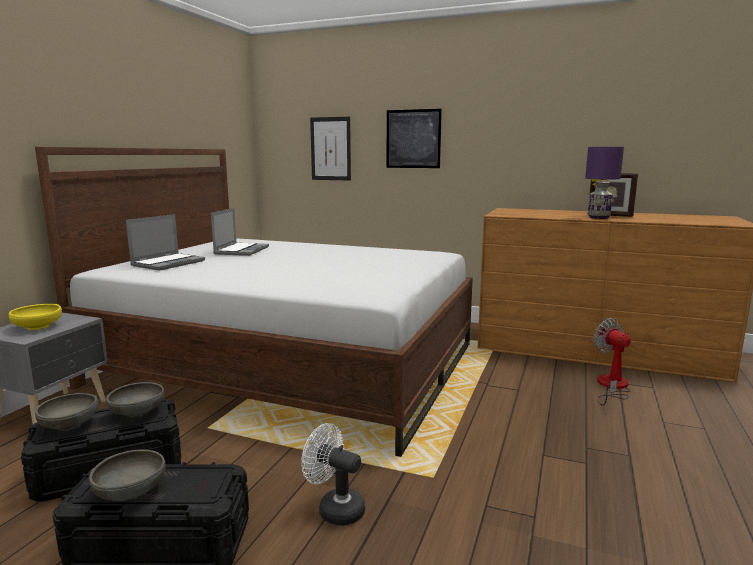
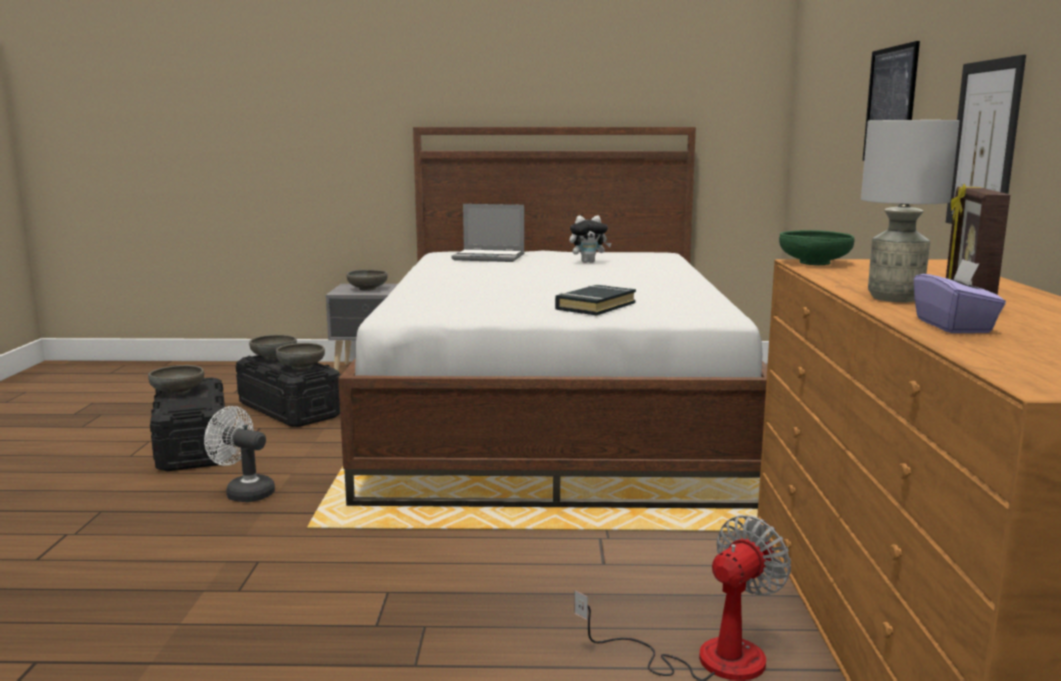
camera: 70 degrees right, 0 degrees up
yellow bowl [9,304,62,330] -> grey bowl [347,270,387,291]
laptop [211,208,269,256] -> plush toy [569,215,612,263]
white fan [301,423,365,526] -> white fan turned 75 degrees counterclockwise [204,406,275,502]
picture [310,117,351,181] -> picture moved to [946,55,1026,224]
purple table lamp [585,147,624,219] -> grey table lamp [861,120,959,302]
none -> black book [555,285,636,315]
none -> green bowl [779,230,855,265]
none -> purple tissue box [914,259,1006,333]

